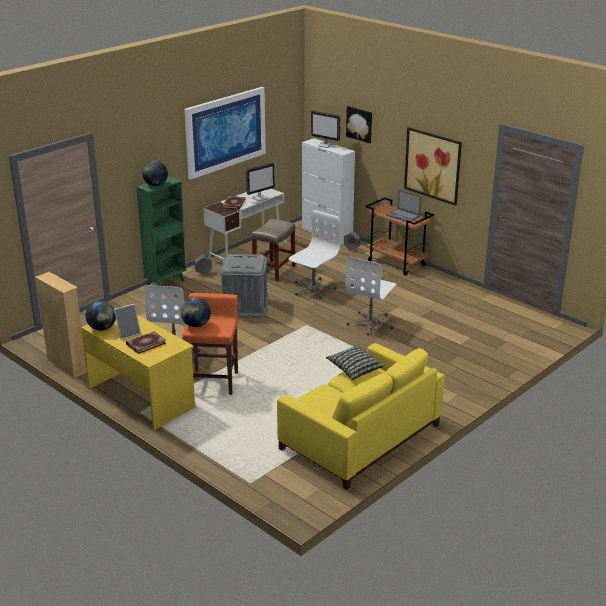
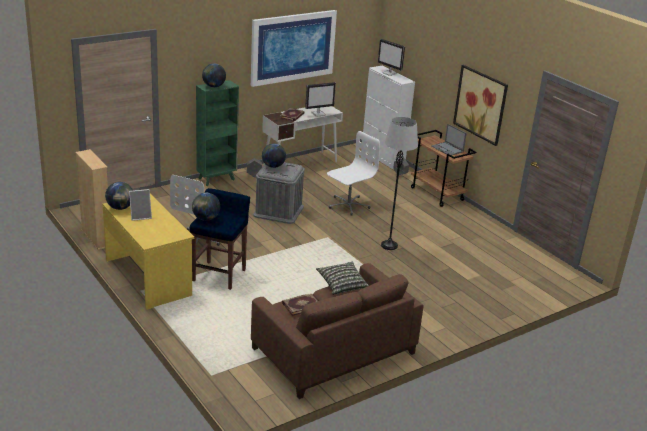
camera: 10 degrees right, 0 degrees up
book [126,331,166,354] -> book moved to [282,294,318,316]
orange stool [182,293,238,395] -> blue stool [190,188,250,290]
beige stool [251,219,296,281] -> none
yellow sofa [277,343,445,490] -> brown sofa [251,263,424,399]
white office chair [345,257,397,335] -> grey floor lamp [381,117,418,250]
picture [346,106,372,143] -> none
none -> globe [262,144,286,168]

